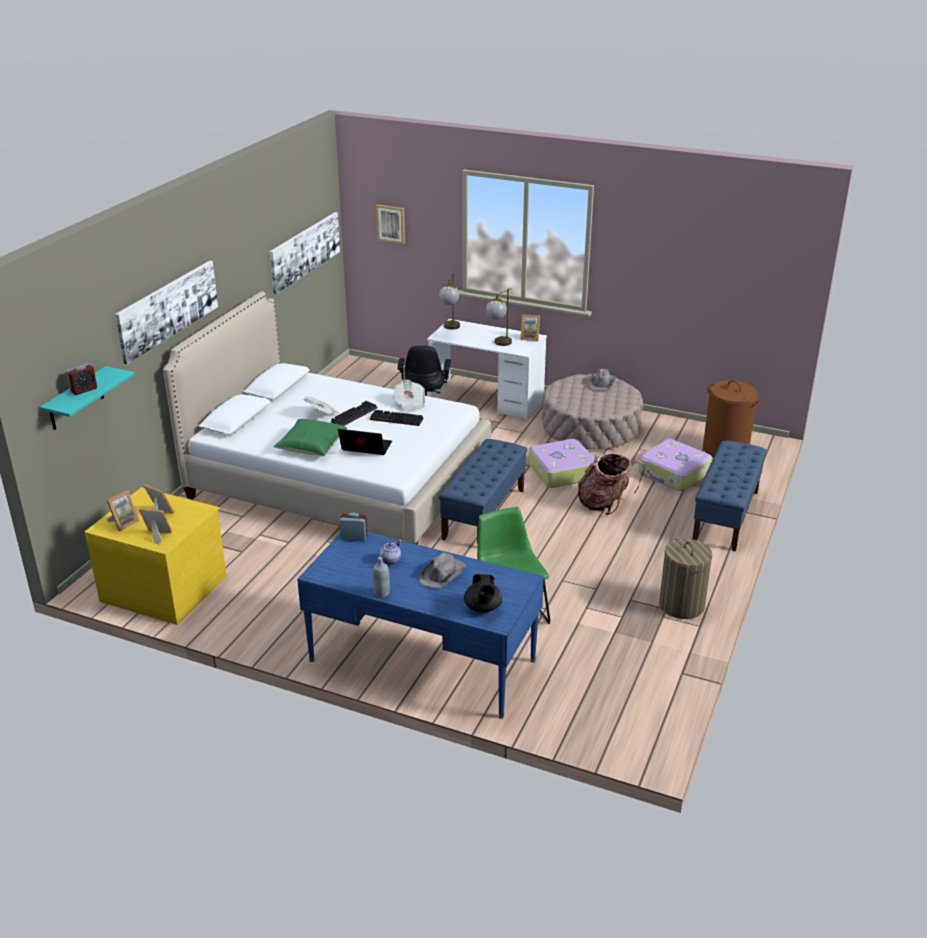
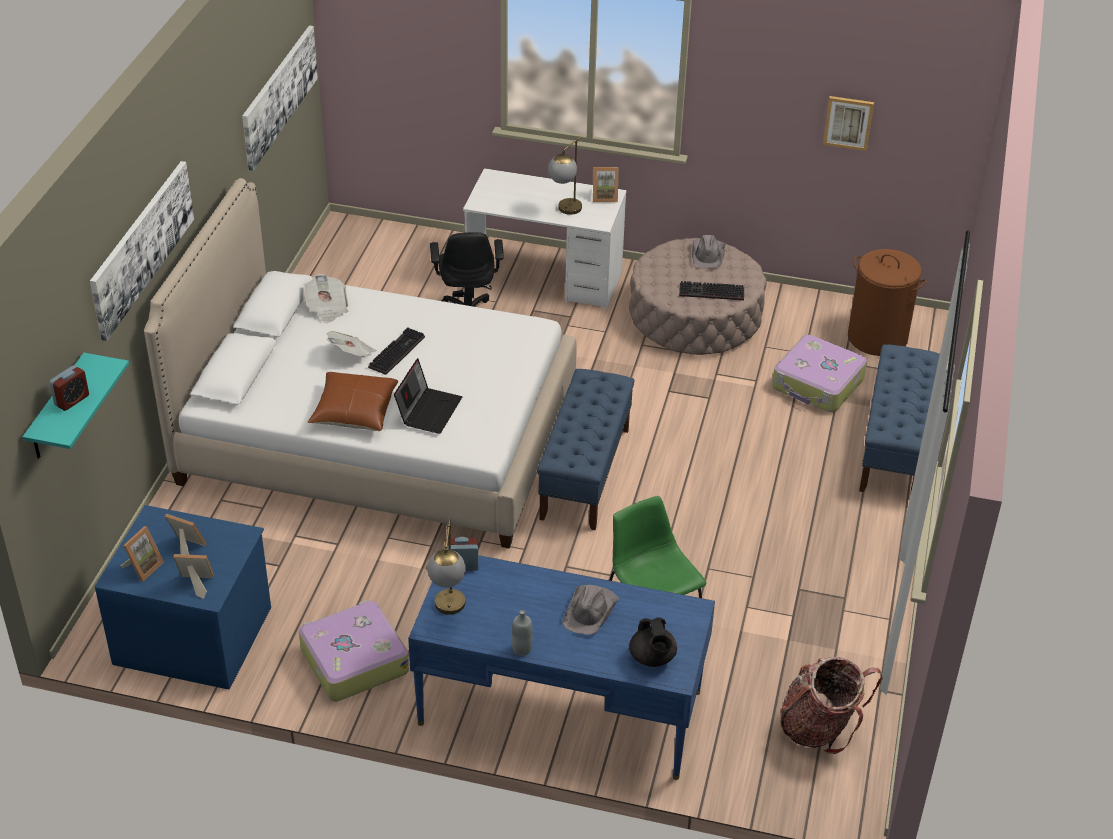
camera: 10 degrees left, 10 degrees up
yellow dresser [85,487,227,625] -> blue dresser [94,505,271,689]
green pillow [274,419,347,456] -> brown pillow [308,372,398,431]
laptop [338,429,392,455] -> laptop turned 105 degrees clockwise [394,358,462,434]
keyboard [370,410,423,426] -> keyboard moved to [679,281,744,300]
picture [376,205,405,244] -> picture moved to [823,96,874,151]
teapot [379,540,402,565] -> none
newspaper [393,380,425,413] -> newspaper moved to [304,274,348,323]
table lamp [439,272,460,330] -> table lamp moved to [427,519,466,615]
suitcase [528,439,595,488] -> suitcase moved to [299,600,409,702]
backpack [578,452,645,515] -> backpack moved to [781,657,883,754]
laundry basket [659,539,713,619] -> none

